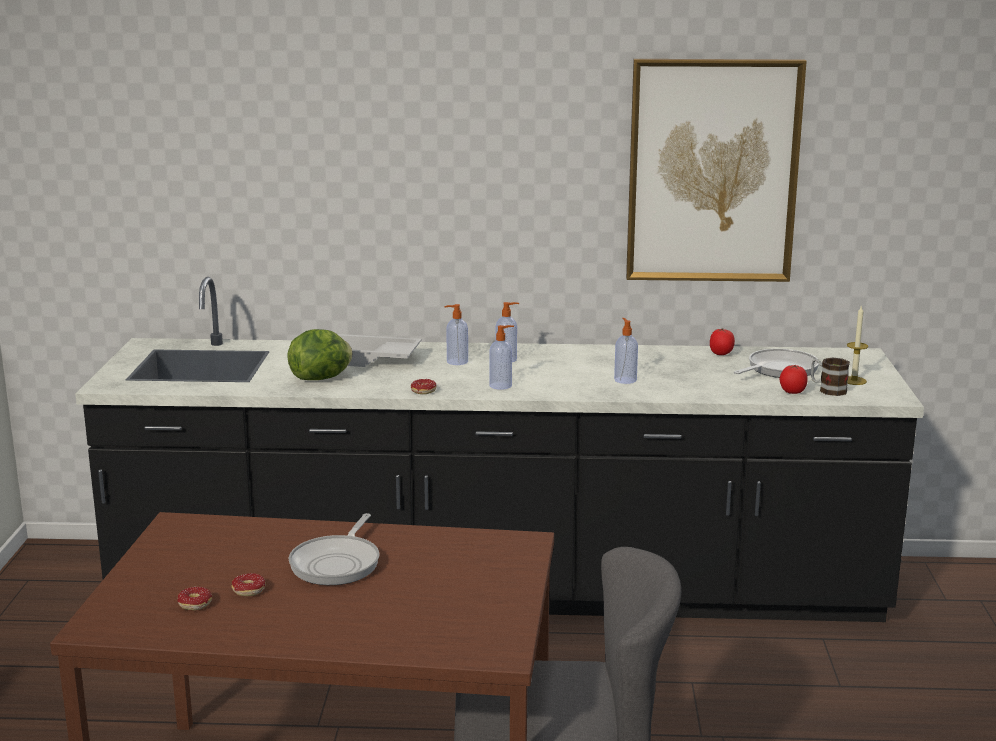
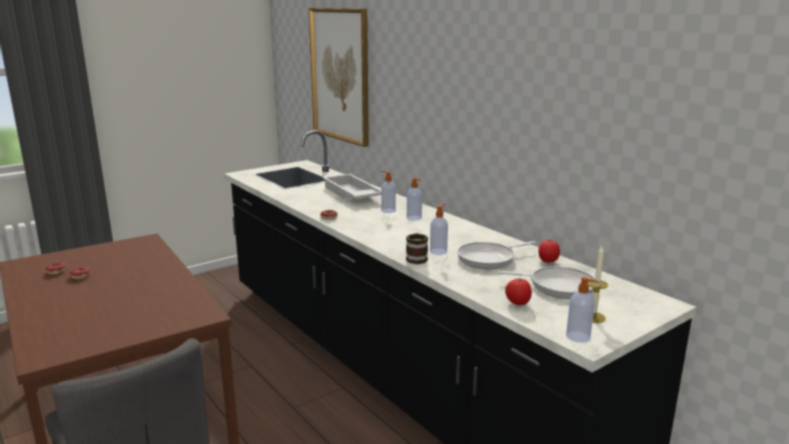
camera: 50 degrees right, 0 degrees up
lettuce [287,329,352,380] -> none
frying pan [289,513,380,585] -> frying pan moved to [457,241,536,269]
soap dispenser [489,325,514,390] -> soap dispenser moved to [566,277,599,343]
picture [626,59,807,282] -> picture moved to [309,8,369,147]
mug [811,358,850,396] -> mug moved to [406,233,428,264]

